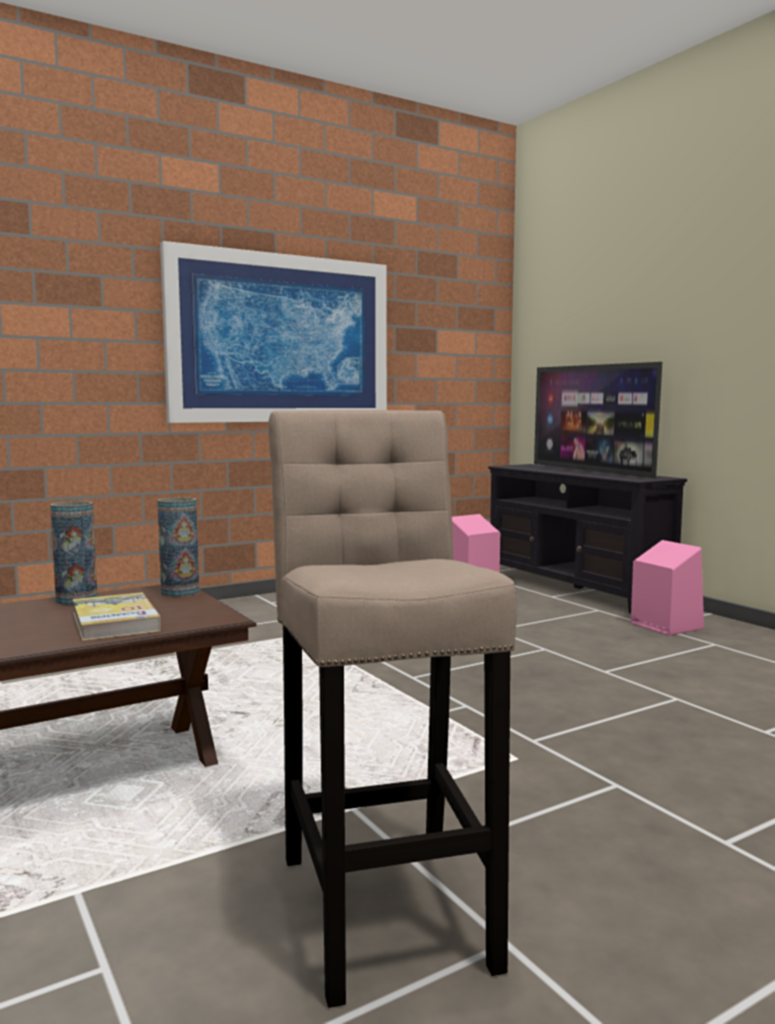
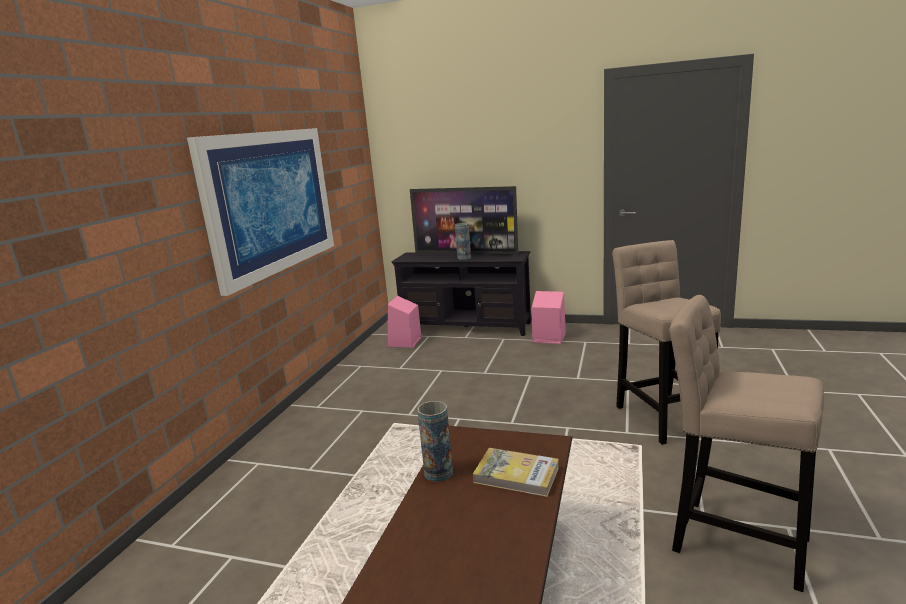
camera: 40 degrees left, 10 degrees up
vase [157,497,199,597] -> vase moved to [455,223,471,260]
none -> beige stool [612,240,721,445]

